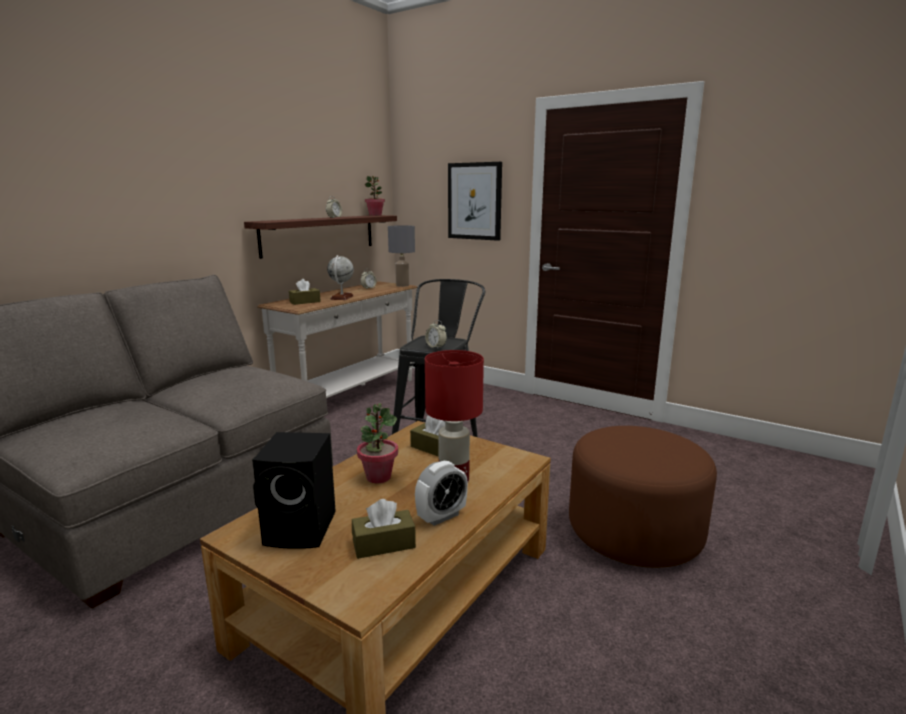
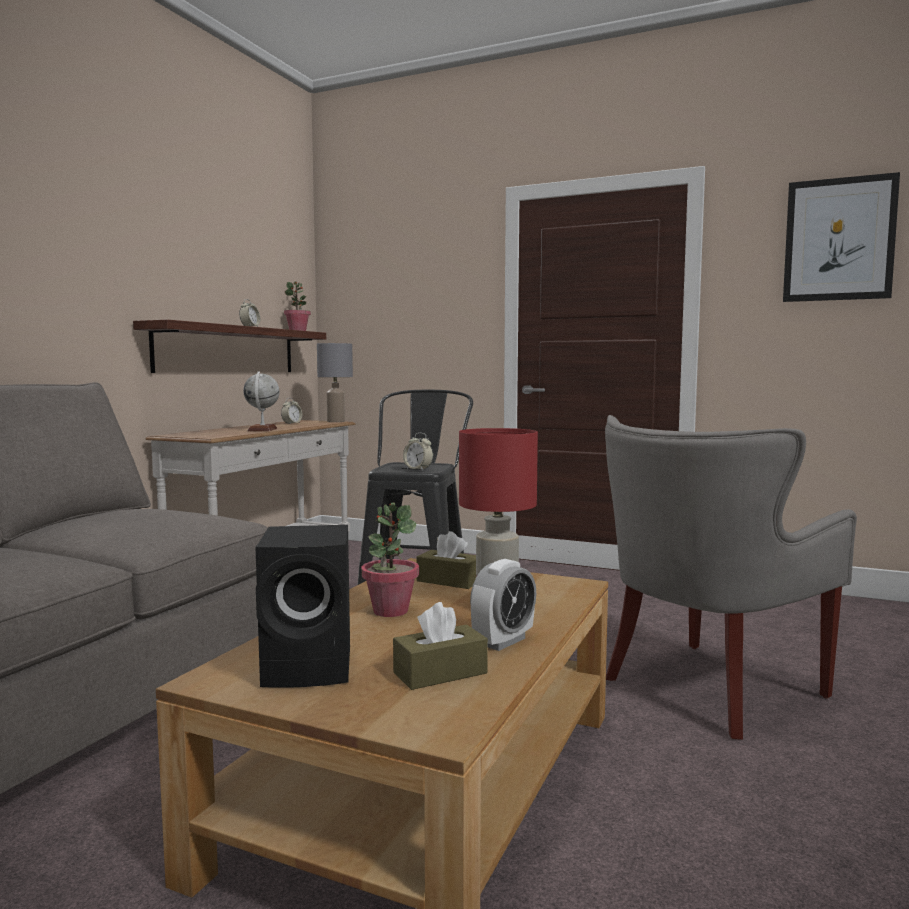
camera: 10 degrees left, 10 degrees down
brown tissue box [289,279,321,305] -> none
picture [448,162,502,241] -> picture moved to [783,172,900,302]
brown ottoman [569,426,717,568] -> grey armchair [605,415,857,740]

